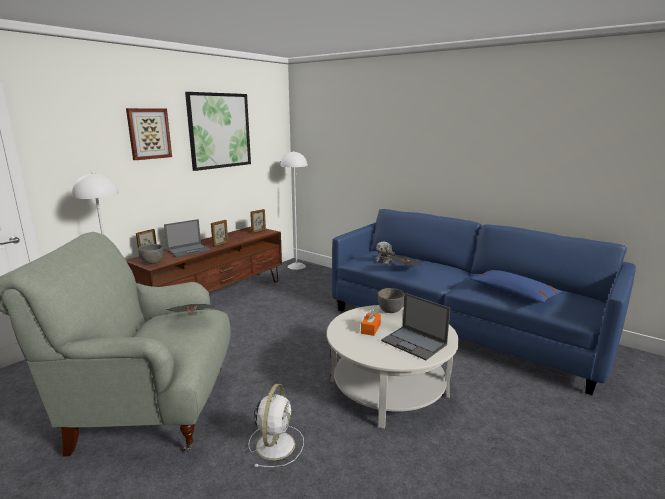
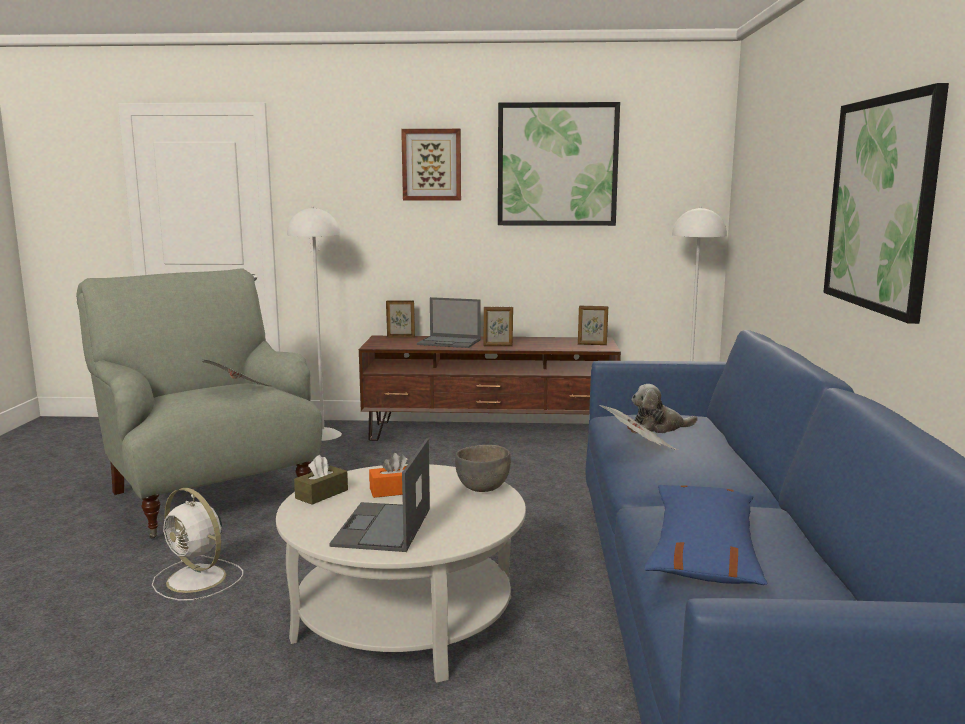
camera: 55 degrees right, 5 degrees down
grey bowl [138,244,163,264] -> none
white fan [248,384,304,467] -> white fan turned 60 degrees clockwise [152,488,243,601]
none -> brown tissue box [294,455,348,505]
none -> picture [823,83,949,324]

